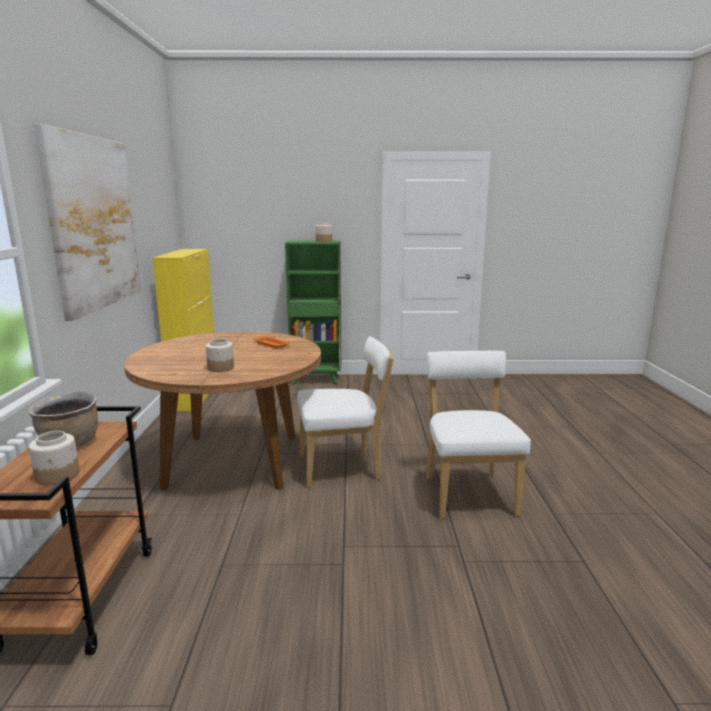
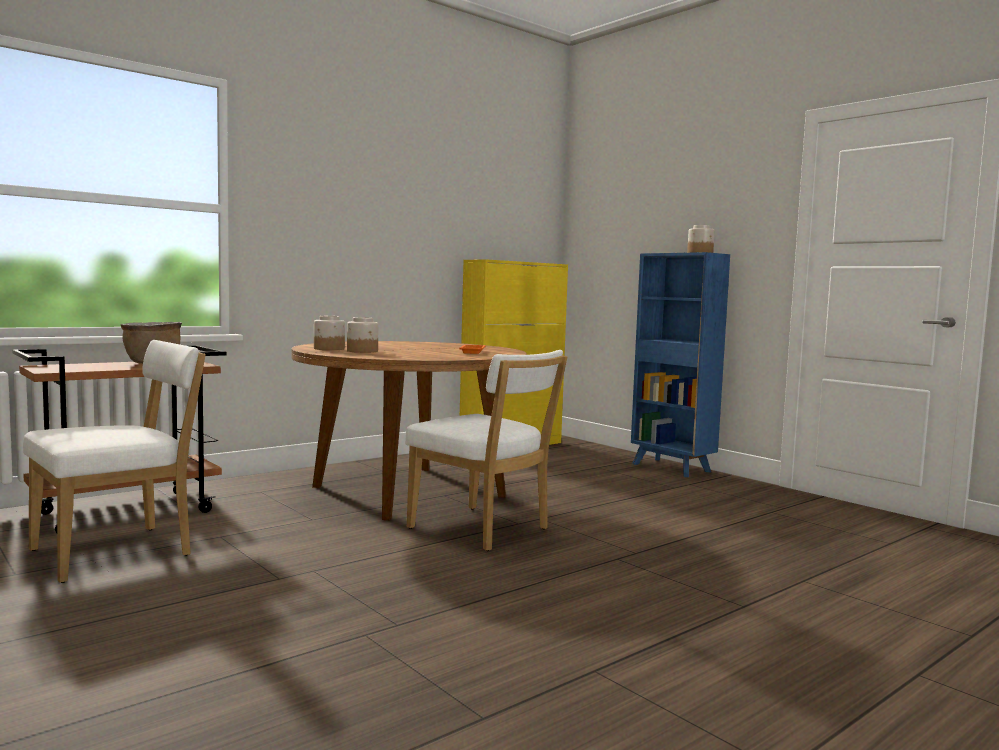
camera: 50 degrees right, 10 degrees down
jar [29,431,80,485] -> jar moved to [314,316,345,350]
picture [34,124,141,321] -> none
green bookcase [285,241,341,385] -> blue bookcase [631,252,730,477]
white chair [426,351,531,519] -> white chair moved to [23,340,206,583]

